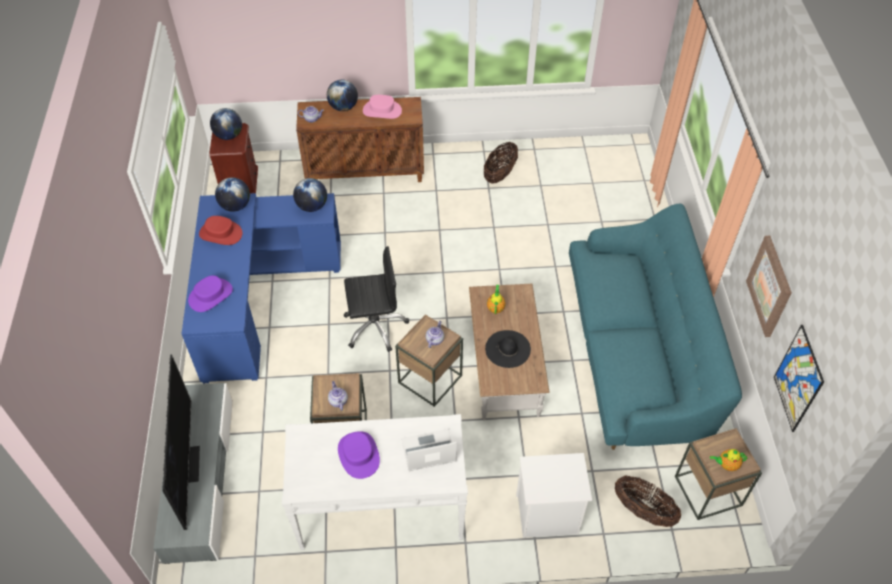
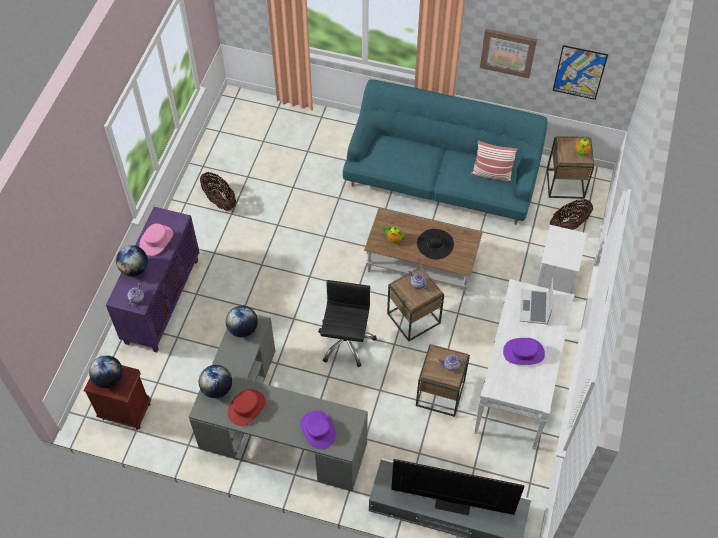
camera: 70 degrees left, 5 degrees up
blue desk [182,193,341,383] -> grey desk [189,314,368,491]
brown cabinet [296,97,424,182] -> purple cabinet [106,207,200,352]
none -> pillow [471,140,518,182]

